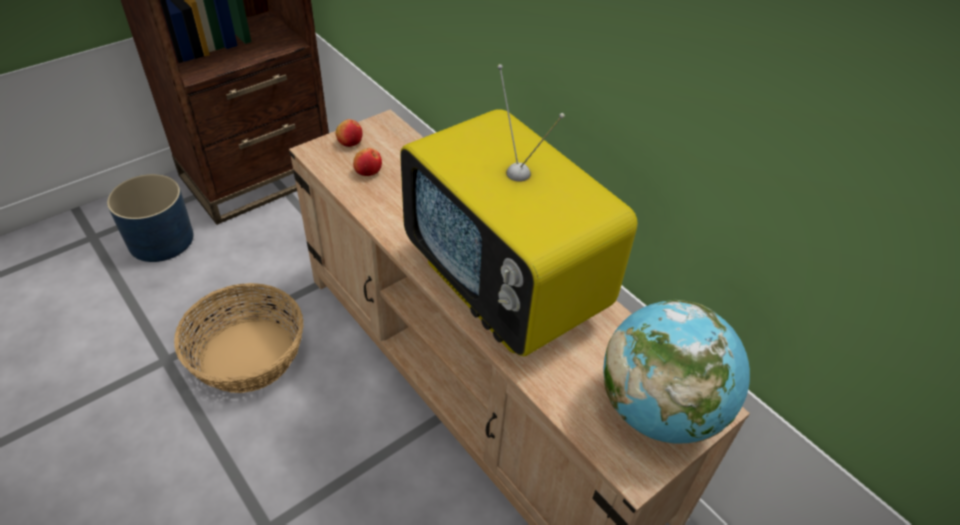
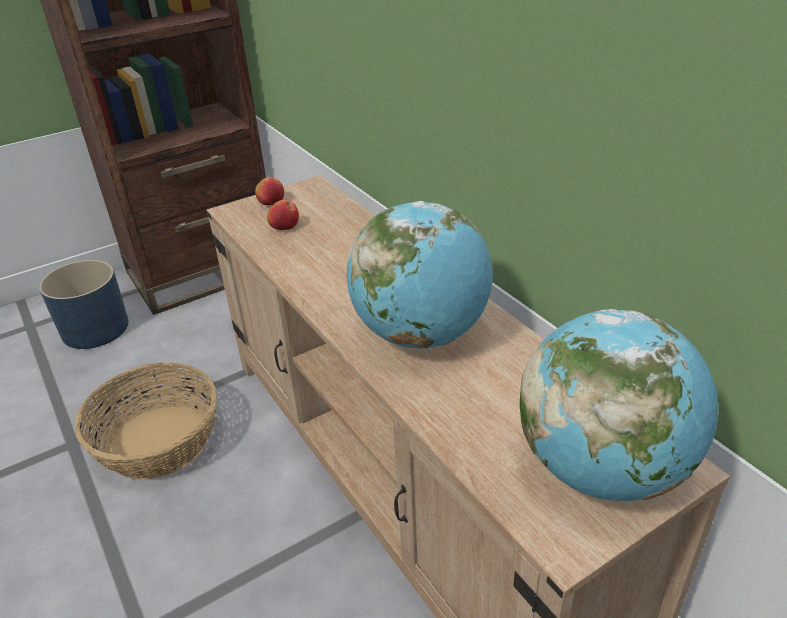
camera: 10 degrees right, 10 degrees down
television [400,64,638,356] -> globe [347,201,493,349]

